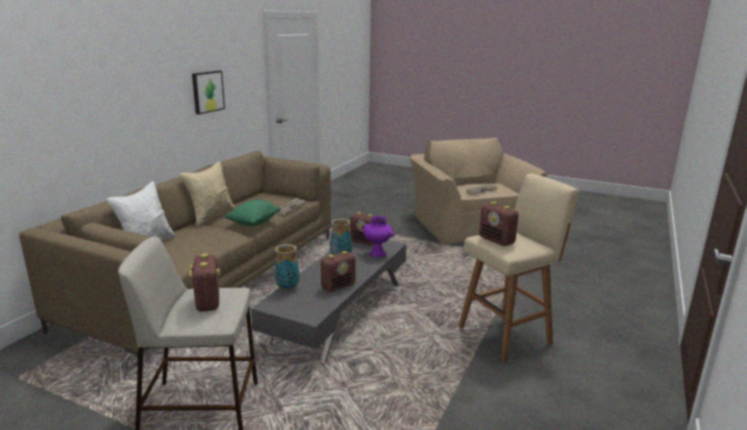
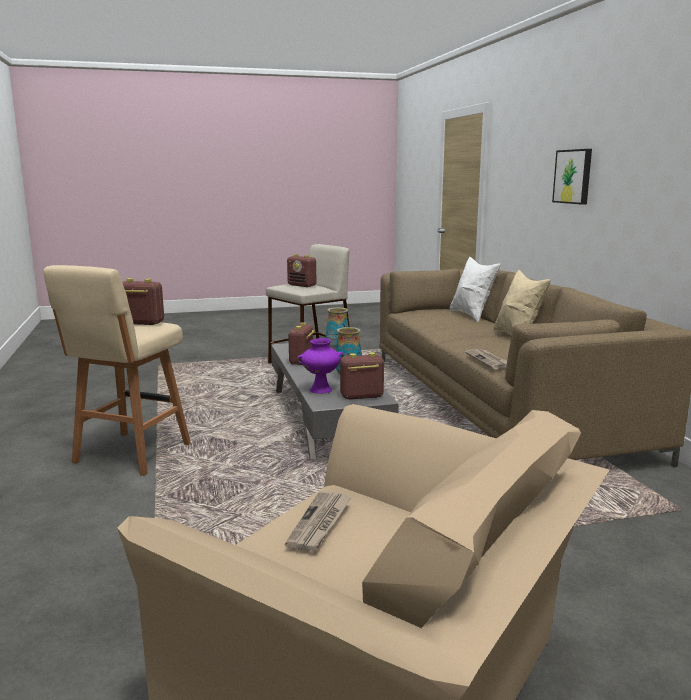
camera: 140 degrees right, 5 degrees down
picture [192,71,225,114] -> picture moved to [552,149,592,205]
green pillow [224,200,281,226] -> none

